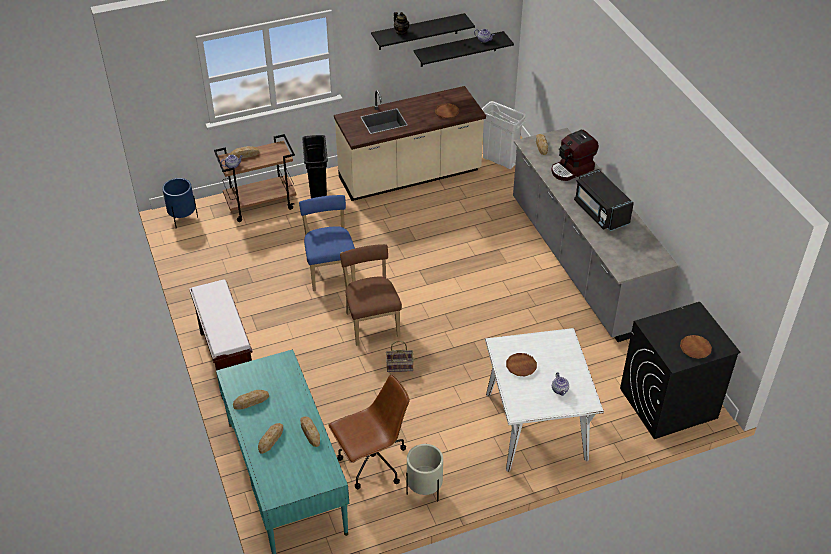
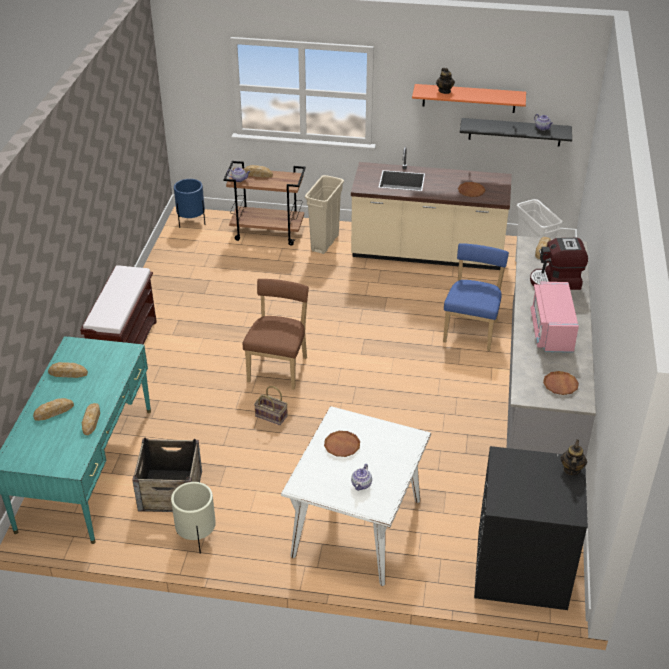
camera: 30 degrees right, 5 degrees down
blue chair [299,195,356,291] -> blue chair moved to [443,243,509,351]
black trash can [302,135,328,198] -> beige trash can [305,175,344,254]
brown office chair [328,374,409,489] -> crate [132,438,202,512]
black shelf [371,13,475,50] -> orange shelf [412,84,526,113]
black microwave [574,169,634,231] -> pink microwave [530,282,579,353]
brown plate [680,335,712,359] -> brown plate moved to [543,371,579,395]
none -> teapot [561,439,587,475]

